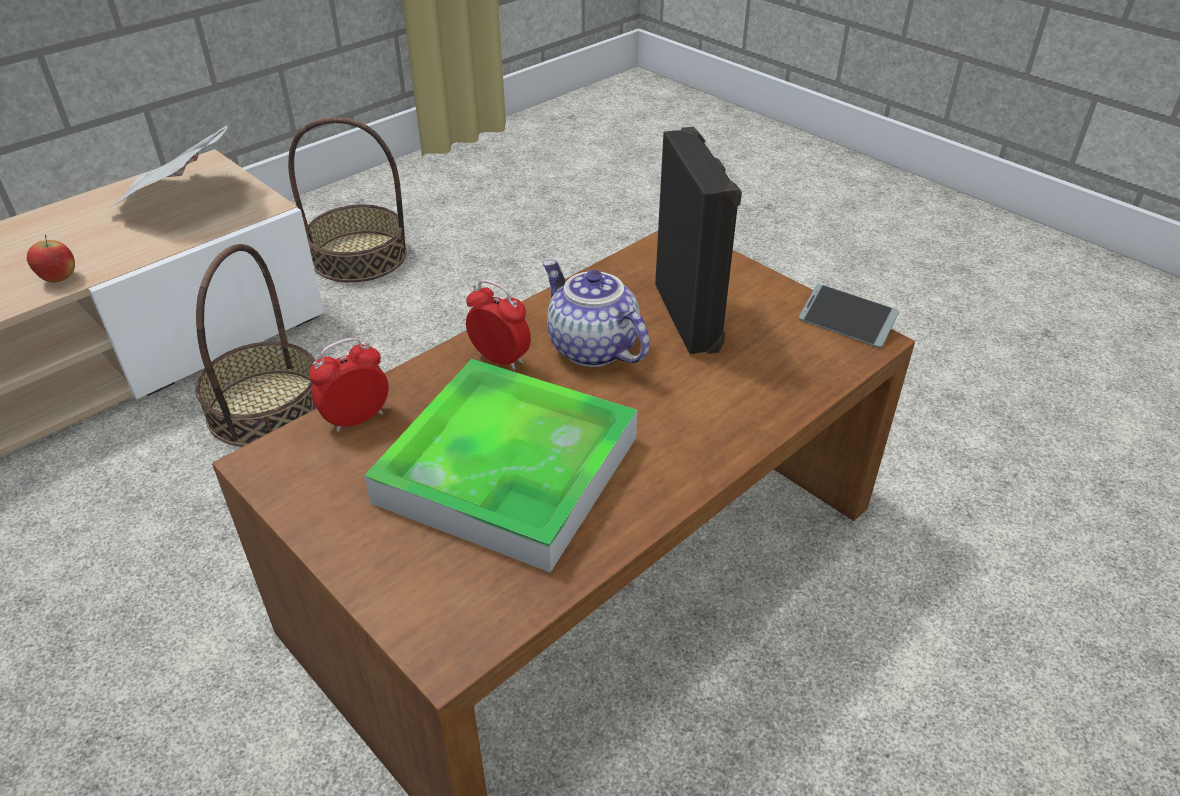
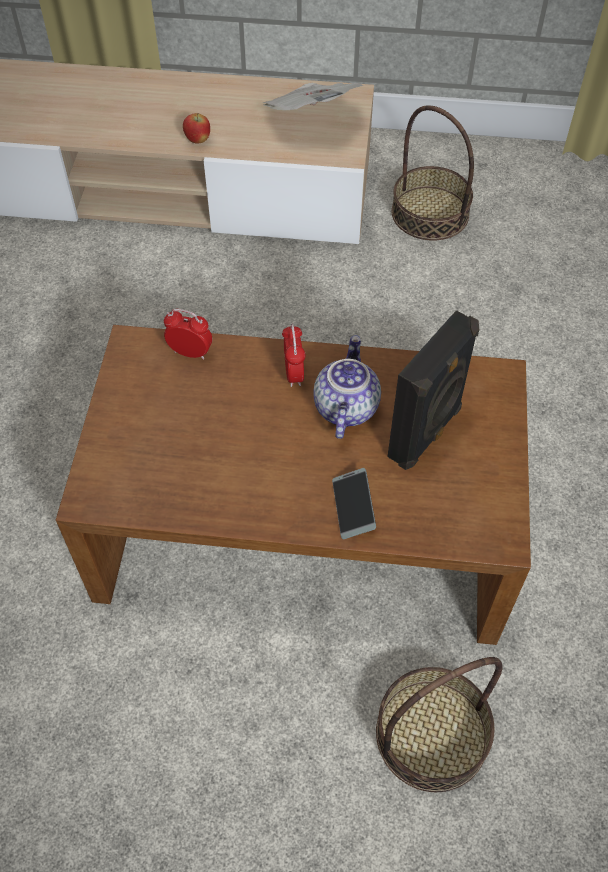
camera: 50 degrees right, 15 degrees up
basket [195,244,316,447] -> basket moved to [376,657,503,792]
tray [364,359,637,572] -> none
phone [799,284,899,348] -> phone moved to [332,468,376,539]

